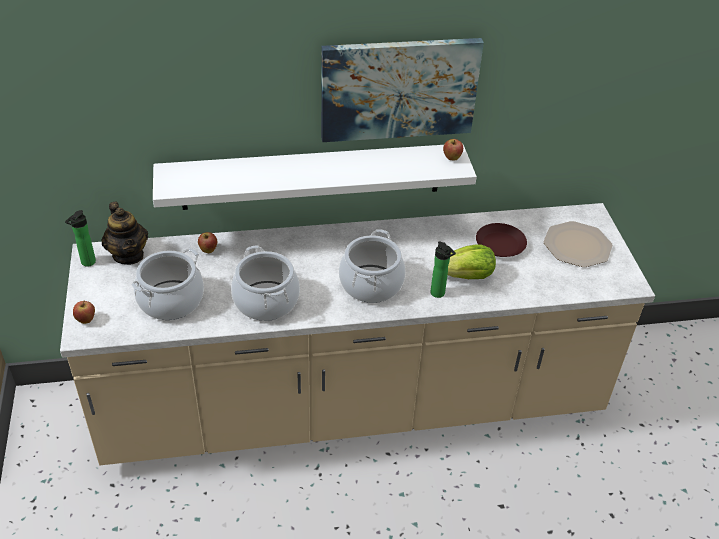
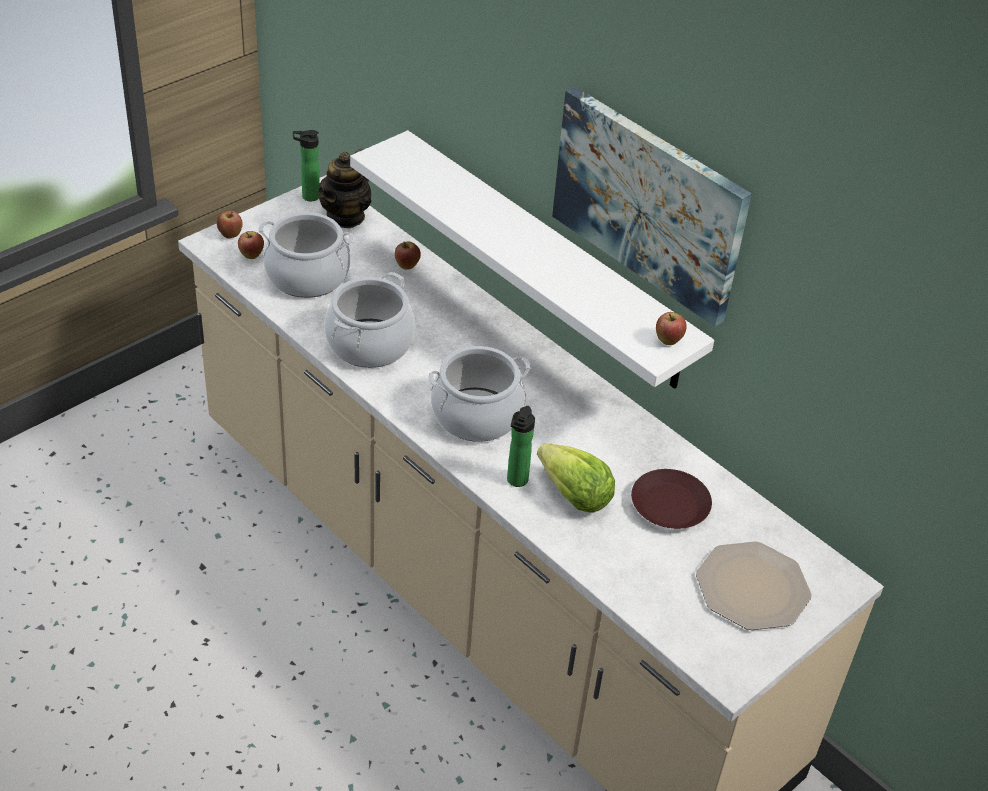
camera: 55 degrees right, 0 degrees up
none -> apple [238,231,264,259]

